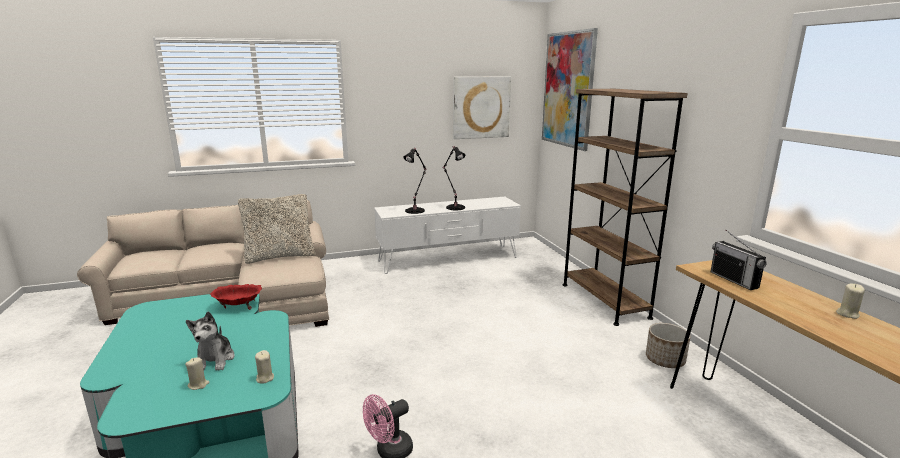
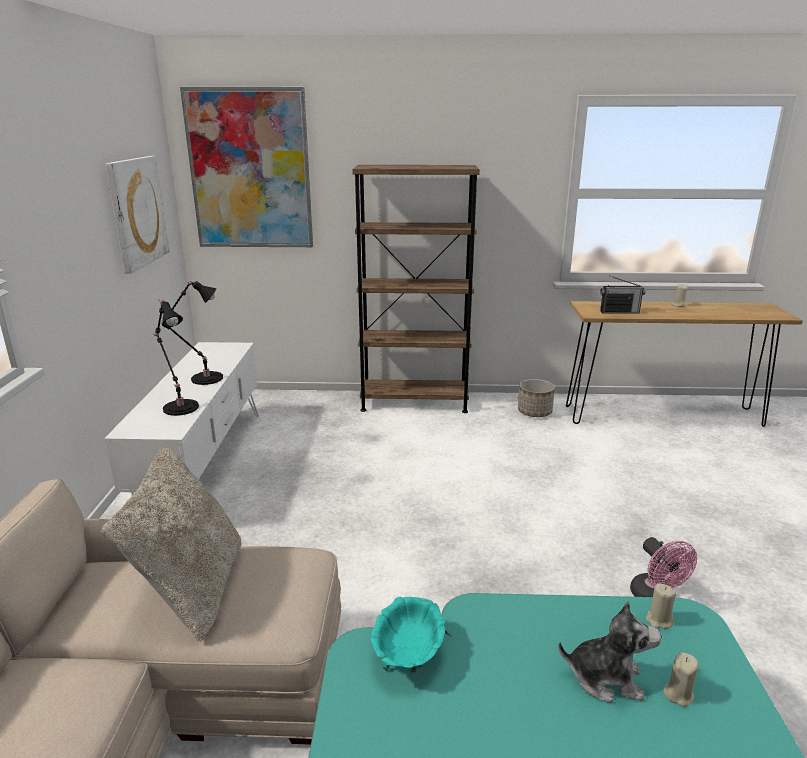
camera: 70 degrees left, 5 degrees up
red bowl [210,284,262,310] -> turquoise bowl [371,597,445,673]

